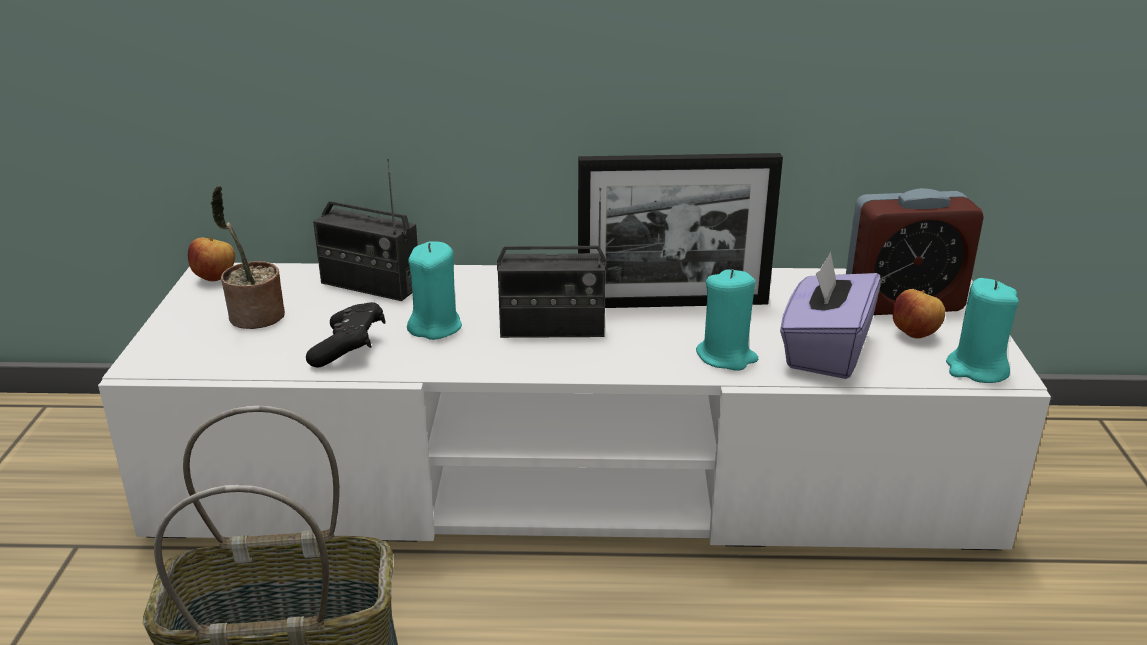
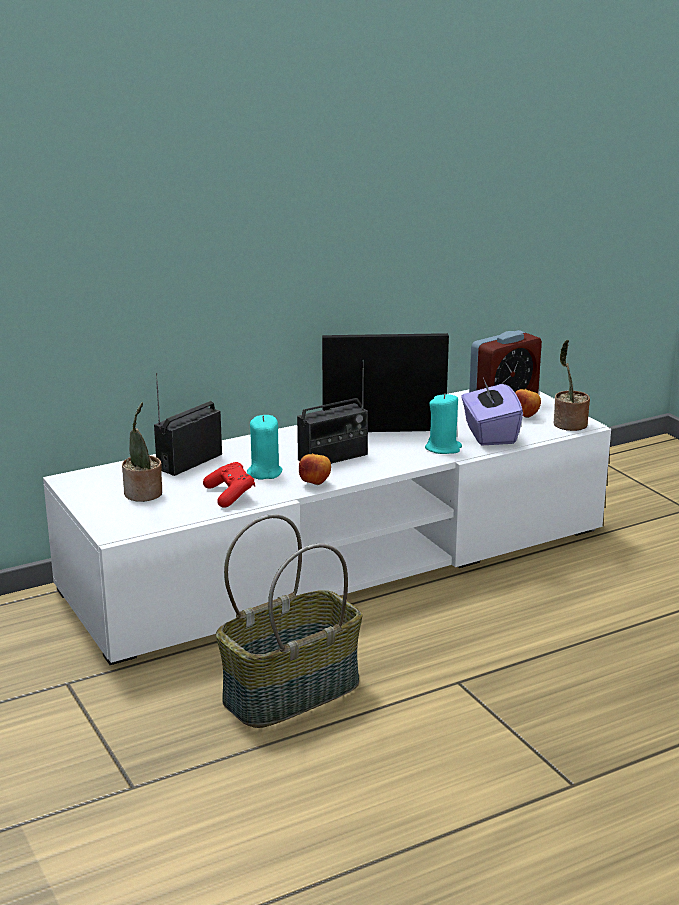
camera: 30 degrees left, 5 degrees down
apple [188,237,235,281] -> apple moved to [299,453,331,485]
black game controller [306,302,386,368] -> red game controller [203,462,255,508]
radio [313,158,418,301] -> radio turned 135 degrees clockwise [154,373,222,476]
picture frame [578,153,783,308] -> picture frame turned 150 degrees counterclockwise [322,333,449,432]
turquoise candle [946,278,1019,383] -> potted plant [553,340,590,431]

